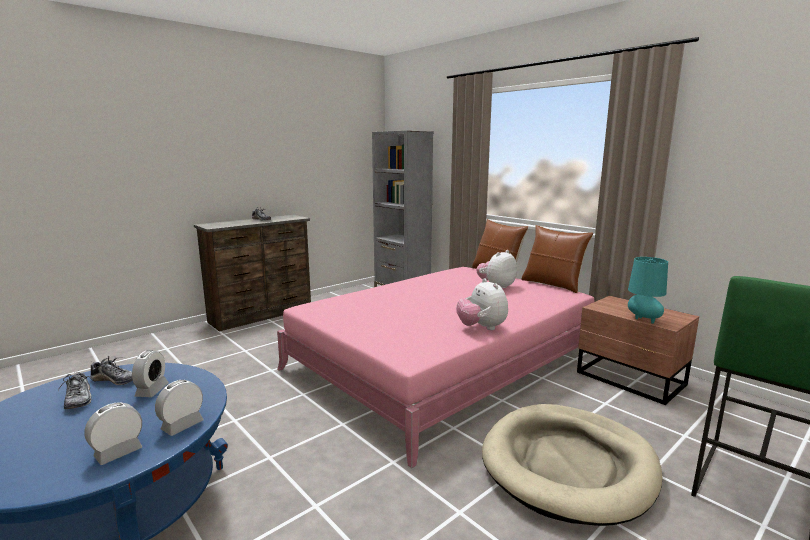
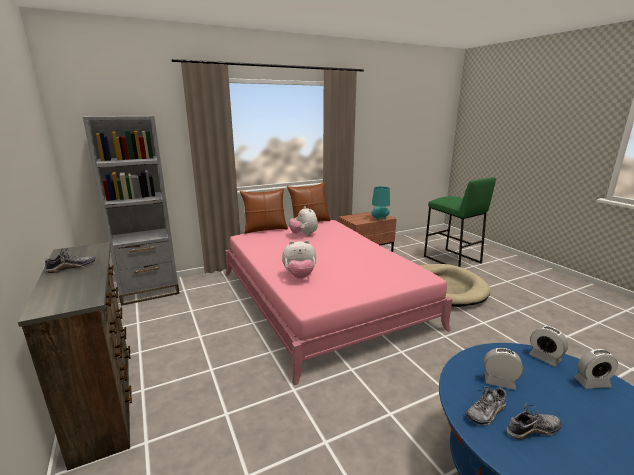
camera: 75 degrees left, 5 degrees up
alarm clock [84,403,143,465] -> alarm clock turned 60 degrees counterclockwise [574,349,618,389]
shoe [90,356,133,385] -> shoe turned 150 degrees counterclockwise [465,386,506,425]
plush toy [457,278,508,330] -> plush toy moved to [282,240,316,279]

